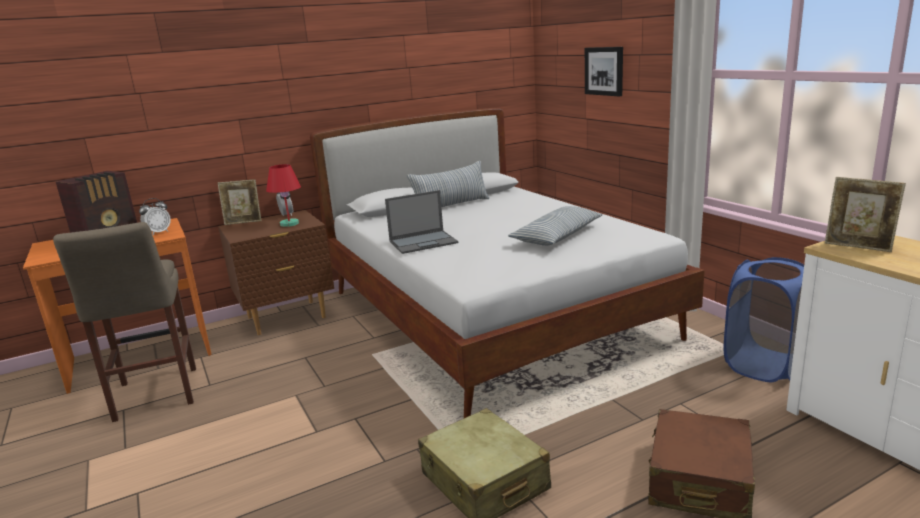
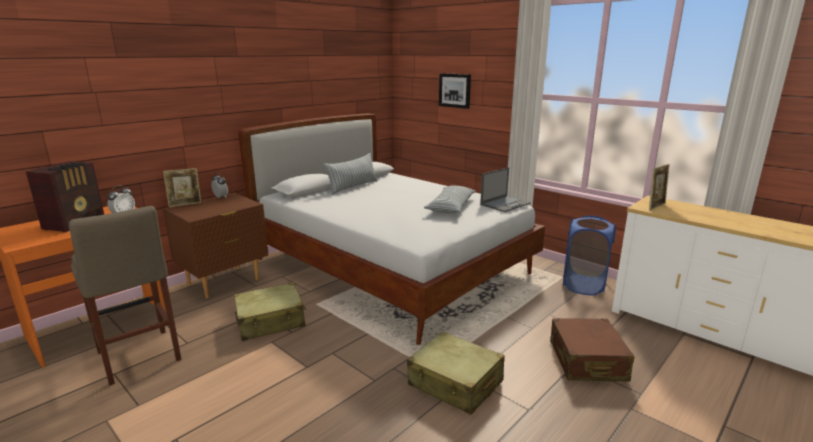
camera: 20 degrees left, 0 degrees up
red table lamp [266,164,301,227] -> none
laptop [385,190,458,254] -> laptop moved to [480,167,531,212]
picture frame [825,177,906,252] -> picture frame turned 60 degrees counterclockwise [649,164,669,211]
none -> beige suitcase [234,282,307,341]

